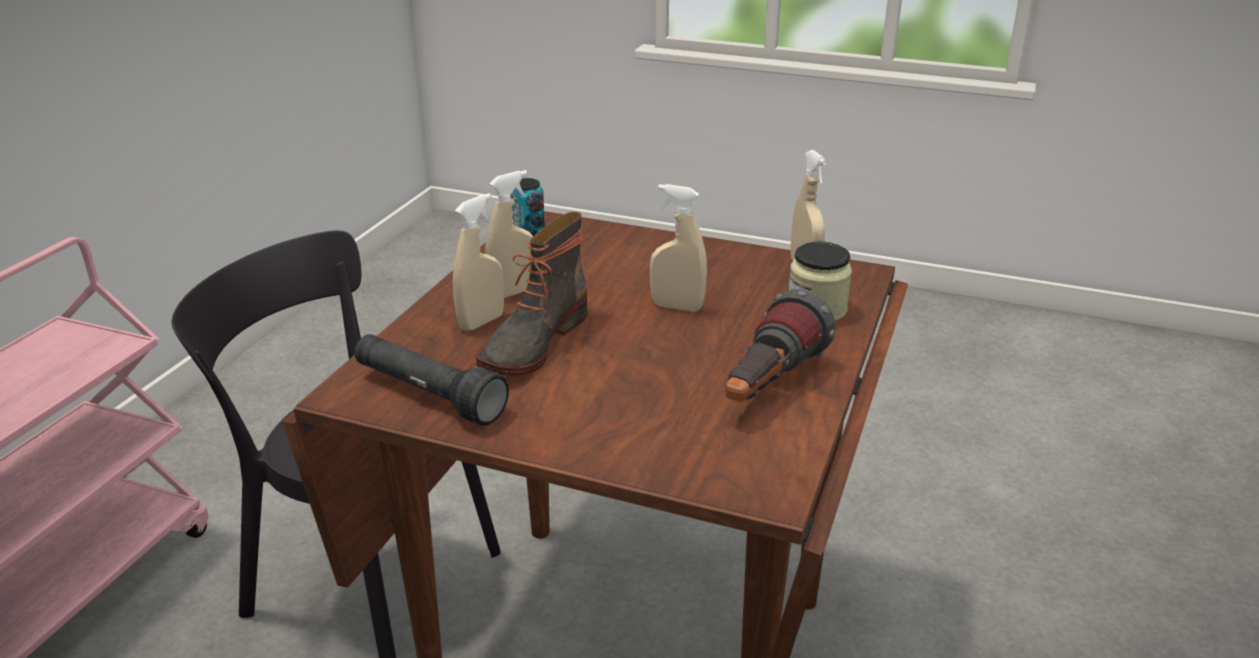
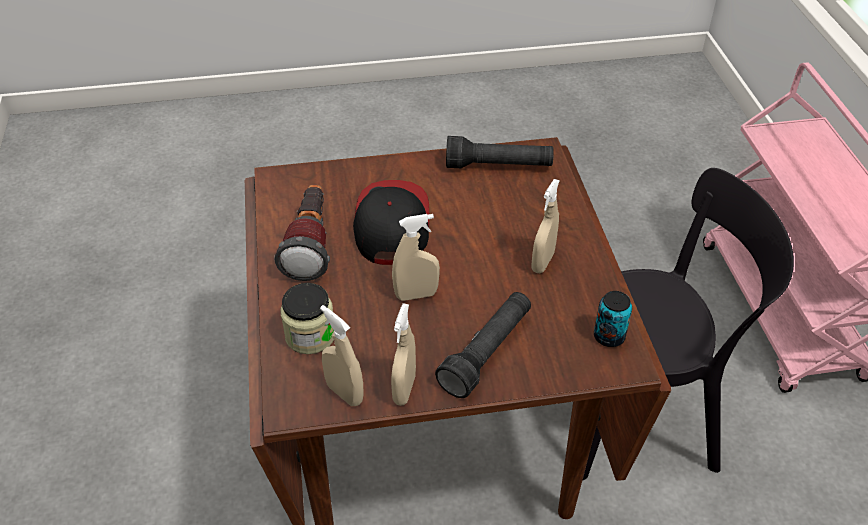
camera: 150 degrees right, 15 degrees up
beige spray bottle [453,193,504,331] -> beige spray bottle moved to [391,303,416,406]
boot [475,212,588,376] -> none
none -> cap [353,180,429,265]
none -> black flashlight [435,292,531,398]

